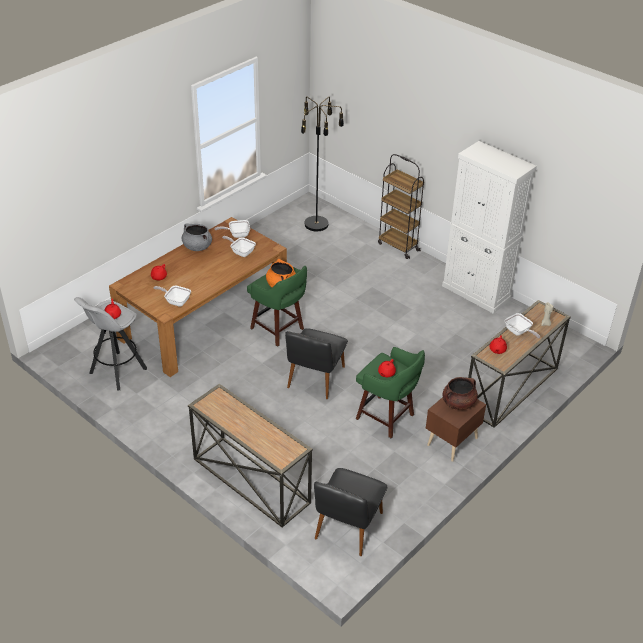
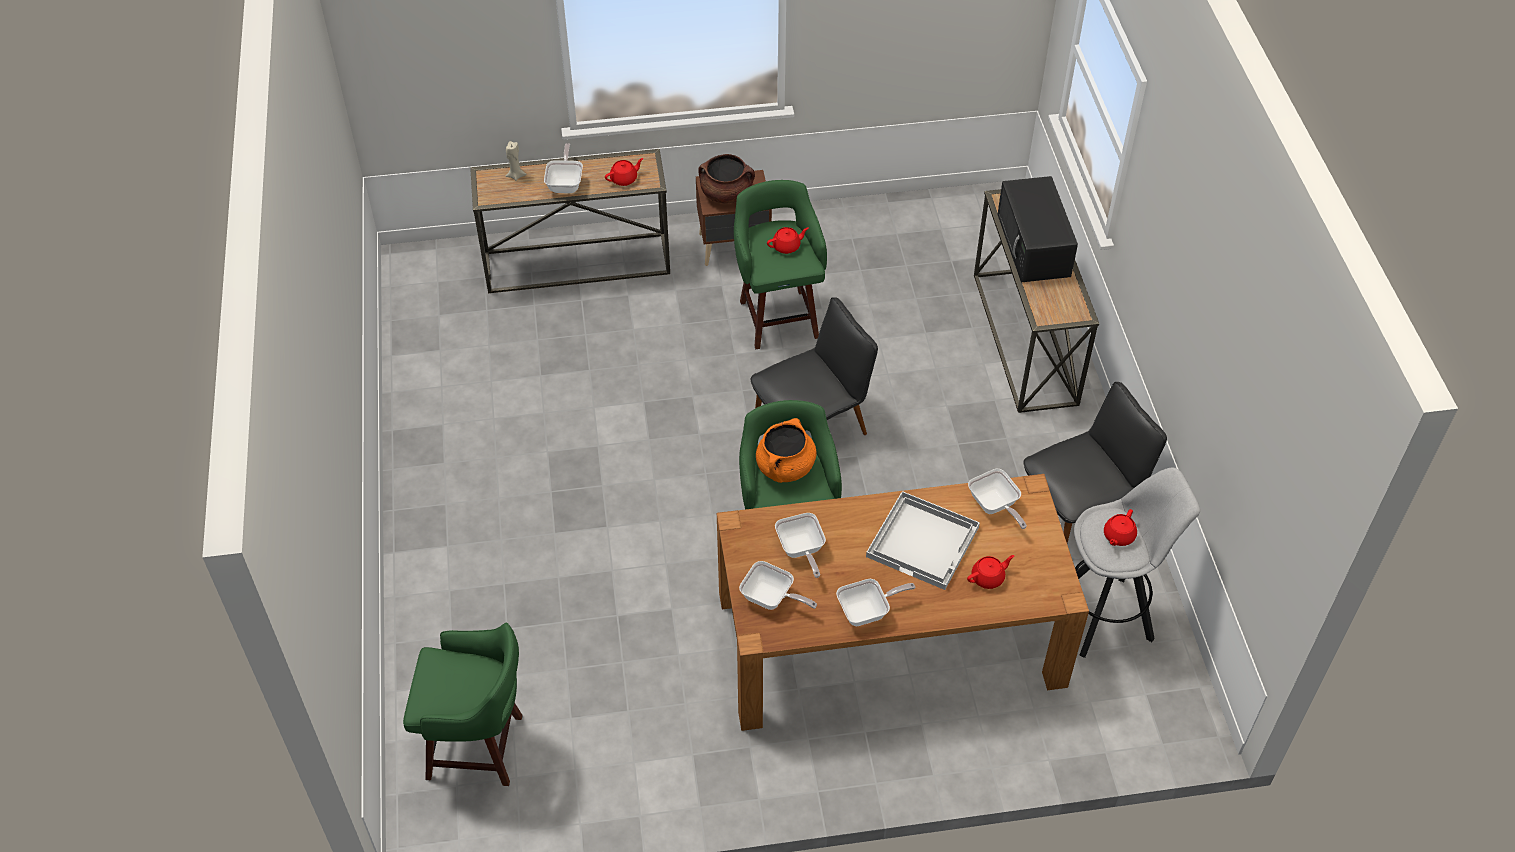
camera: 140 degrees left, 10 degrees up
grey cooking pot [182,224,212,251] -> frying pan [836,579,916,626]
floor lamp [301,96,344,232] -> green stool [403,623,523,786]
black chair [314,468,387,556] -> black chair moved to [1023,382,1167,543]
brown cart [378,154,424,259] -> none
white cabinet [442,141,537,314] -> none
none -> white tray [866,491,980,590]
none -> black microwave [997,176,1078,282]

